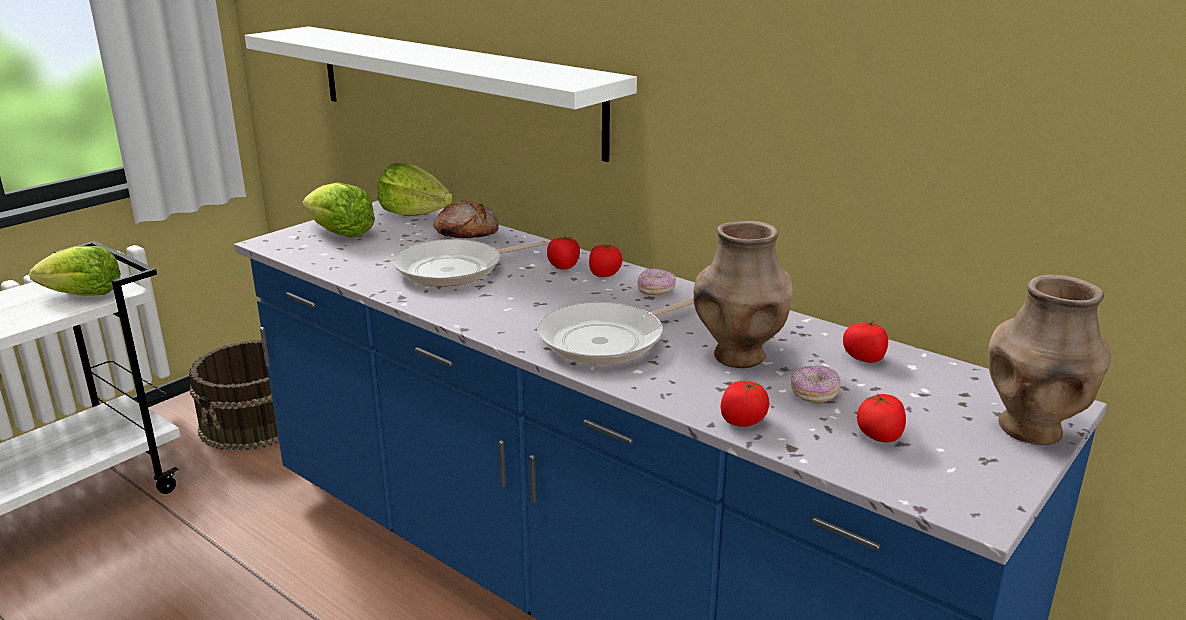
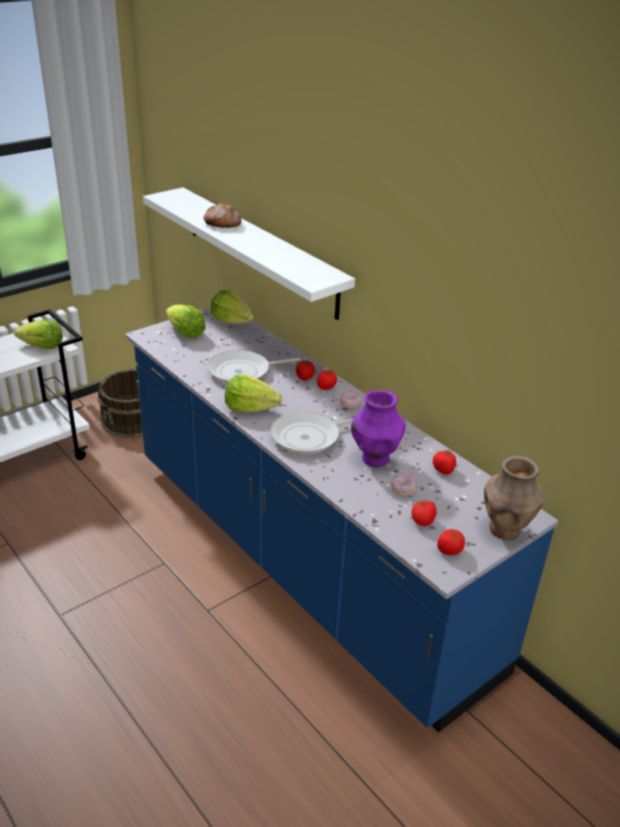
camera: 10 degrees right, 10 degrees up
bread [434,200,499,238] -> bread moved to [204,204,241,228]
brown vase [693,221,793,368] -> purple vase [351,390,406,467]
tomato [720,381,769,427] -> tomato moved to [437,529,465,555]
none -> lettuce [225,374,282,412]

